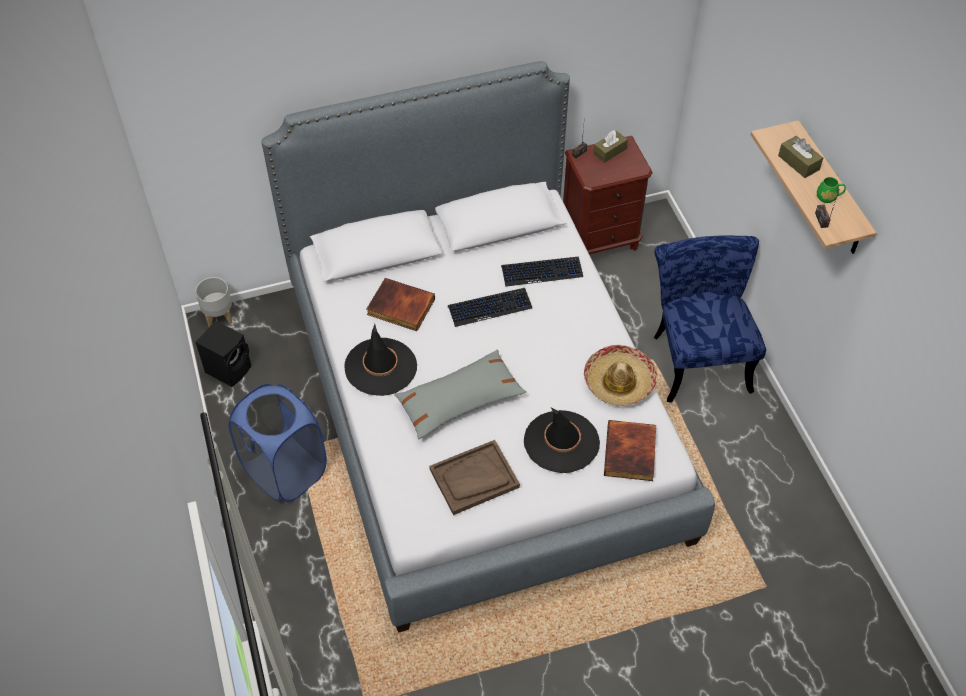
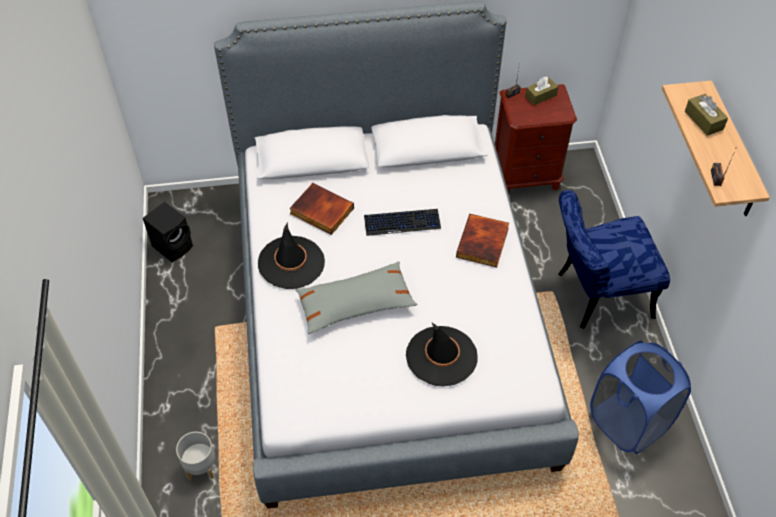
camera: 10 degrees right, 0 degrees up
grey planter [195,277,232,327] -> grey planter moved to [176,432,215,481]
blue laundry basket [228,384,327,502] -> blue laundry basket moved to [590,341,691,454]
brown tray [429,440,520,515] -> none
keyboard [501,256,583,287] -> none
hat [584,345,657,406] -> none
book [604,420,656,481] -> book moved to [456,214,509,267]
blue chair [654,235,766,403] -> blue chair turned 105 degrees counterclockwise [558,190,670,329]
green mug [817,177,846,203] -> none

